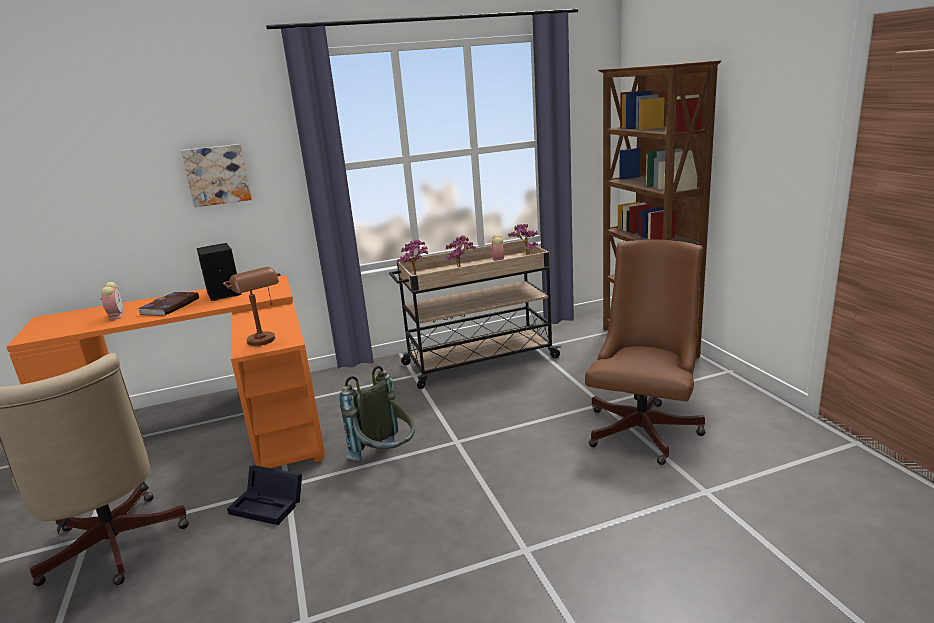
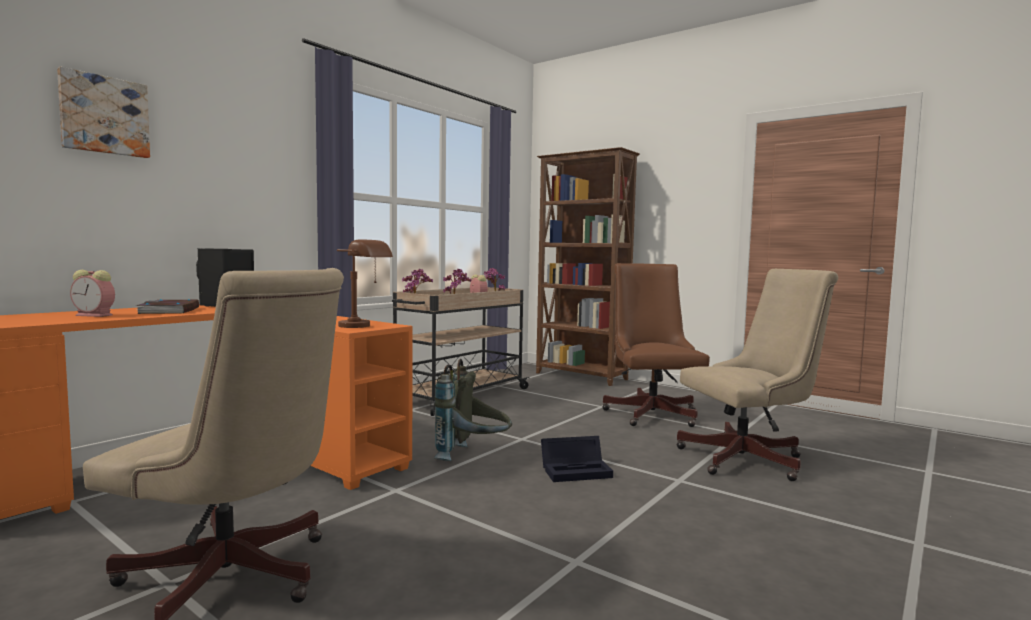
camera: 35 degrees left, 15 degrees down
alarm clock [101,282,124,321] -> alarm clock turned 150 degrees clockwise [70,270,115,317]
picture [181,144,252,207] -> picture moved to [57,67,150,158]
black storage box [227,465,302,525] -> black storage box moved to [541,436,613,482]
none -> beige office chair [677,269,838,481]

